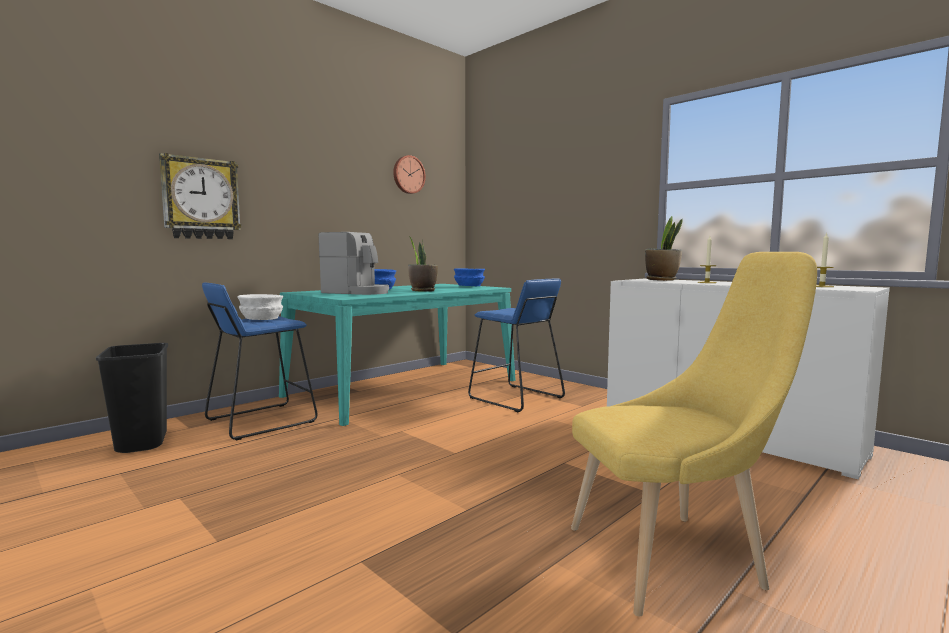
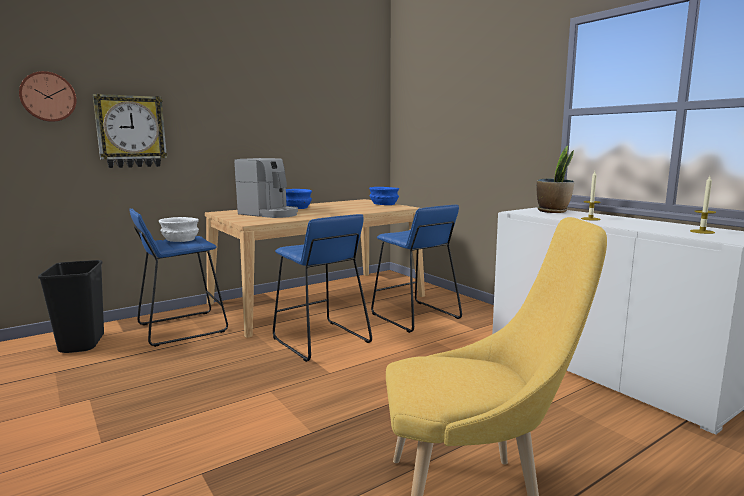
camera: 10 degrees right, 5 degrees up
turquoise dining table [279,284,515,426] -> beige dining table [205,199,425,338]
wall clock [393,155,426,194] -> wall clock moved to [19,71,76,122]
potted plant [408,236,438,292] -> none
none -> blue stool [273,214,372,362]

